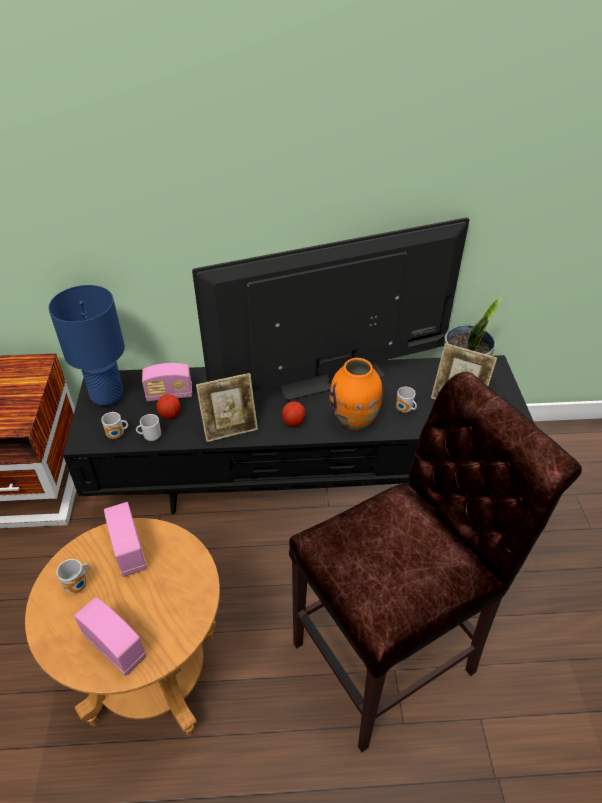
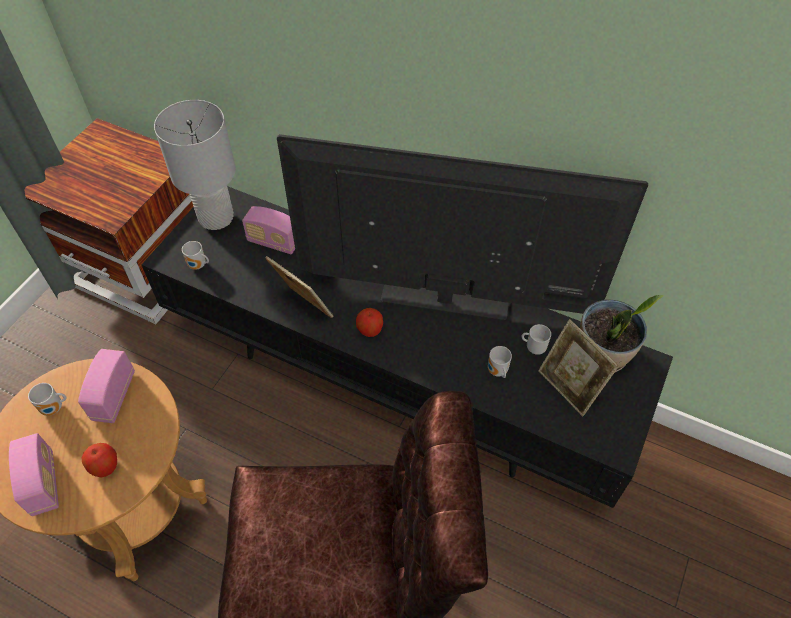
camera: 30 degrees right, 10 degrees up
blue table lamp [49,285,125,406] -> grey table lamp [154,100,236,230]
mug [136,414,161,441] -> mug moved to [521,324,551,355]
apple [156,394,180,419] -> apple moved to [81,443,117,477]
picture frame [196,373,258,442] -> picture frame turned 150 degrees counterclockwise [265,256,333,318]
orange vase [330,358,382,430] -> none

